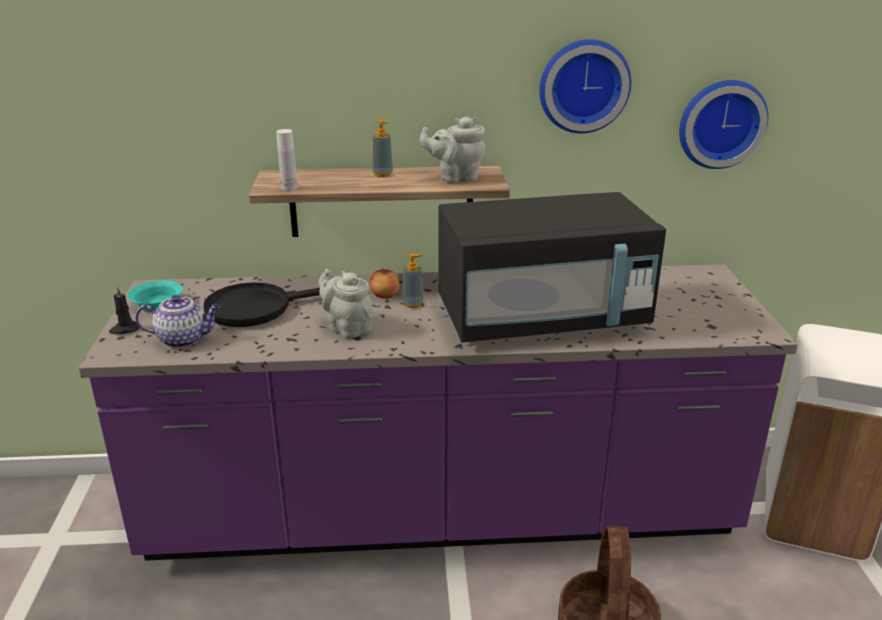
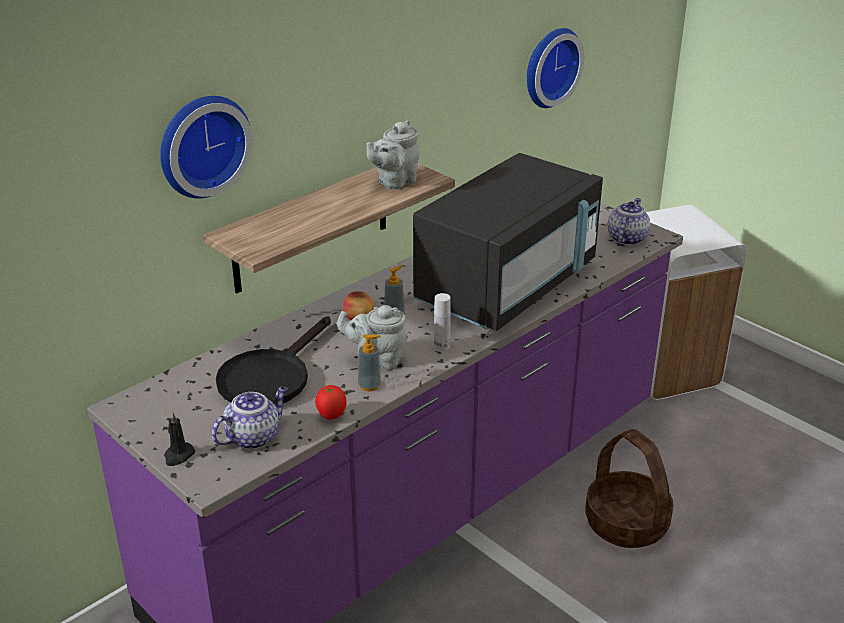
camera: 40 degrees left, 5 degrees up
turquoise bowl [128,281,183,312] -> none
white bottle [276,129,297,190] -> white bottle moved to [434,293,451,351]
soap dispenser [372,119,393,177] -> soap dispenser moved to [358,335,381,391]
wall clock [539,39,631,133] -> wall clock moved to [160,96,253,199]
none -> tomato [315,385,347,420]
none -> teapot [608,198,650,245]

